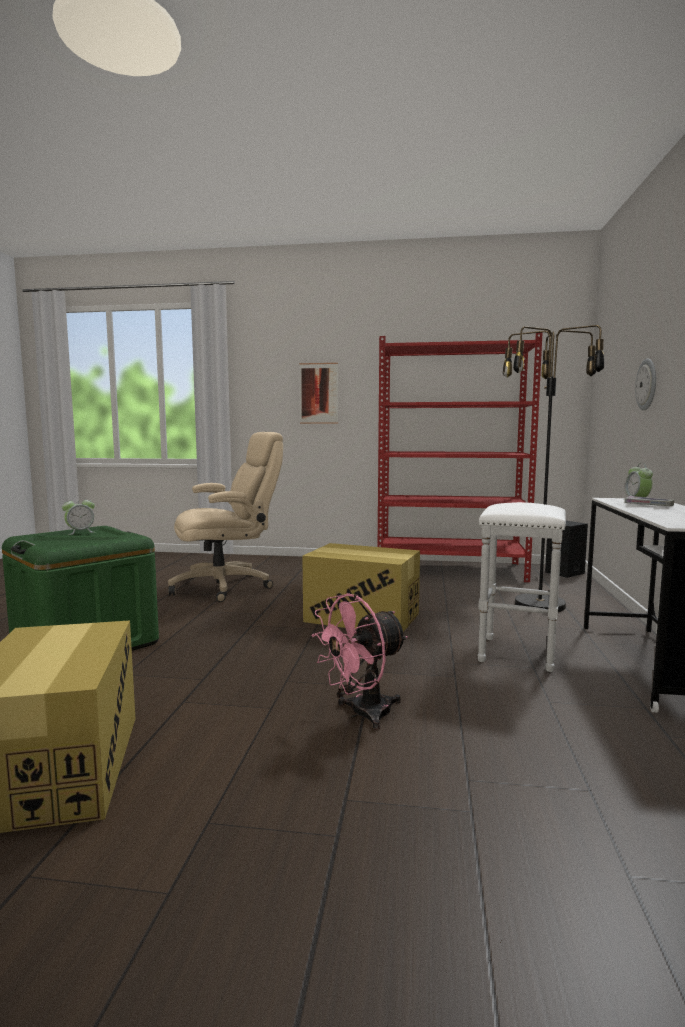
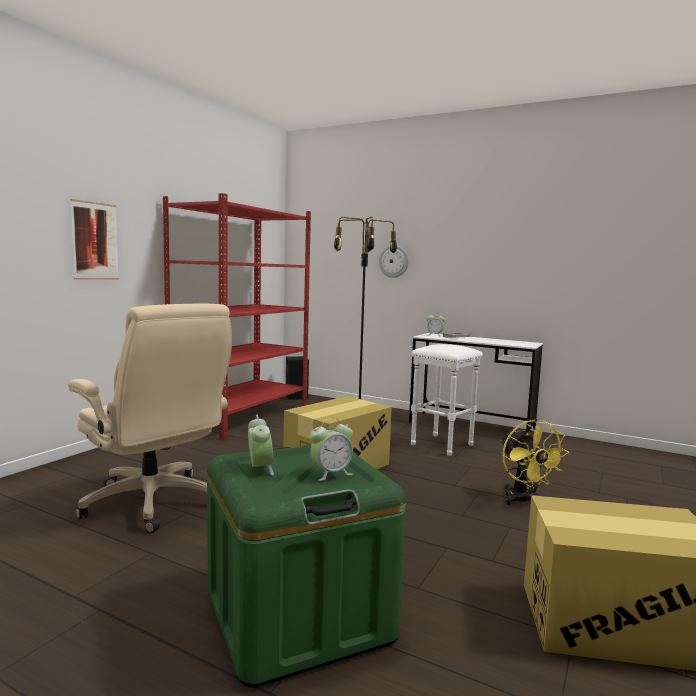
camera: 70 degrees left, 0 degrees up
beige office chair [168,432,283,602] -> beige office chair turned 135 degrees clockwise [68,304,232,533]
pink fan [311,593,408,730] -> yellow fan [501,419,569,505]
none -> alarm clock [310,418,353,481]

